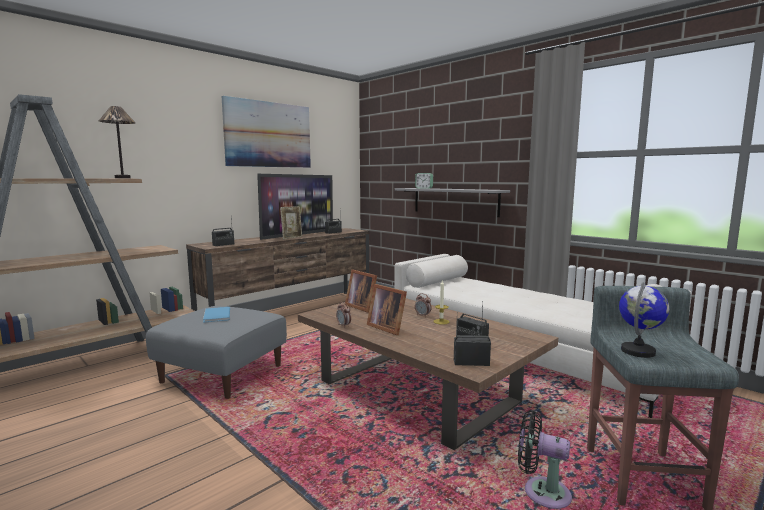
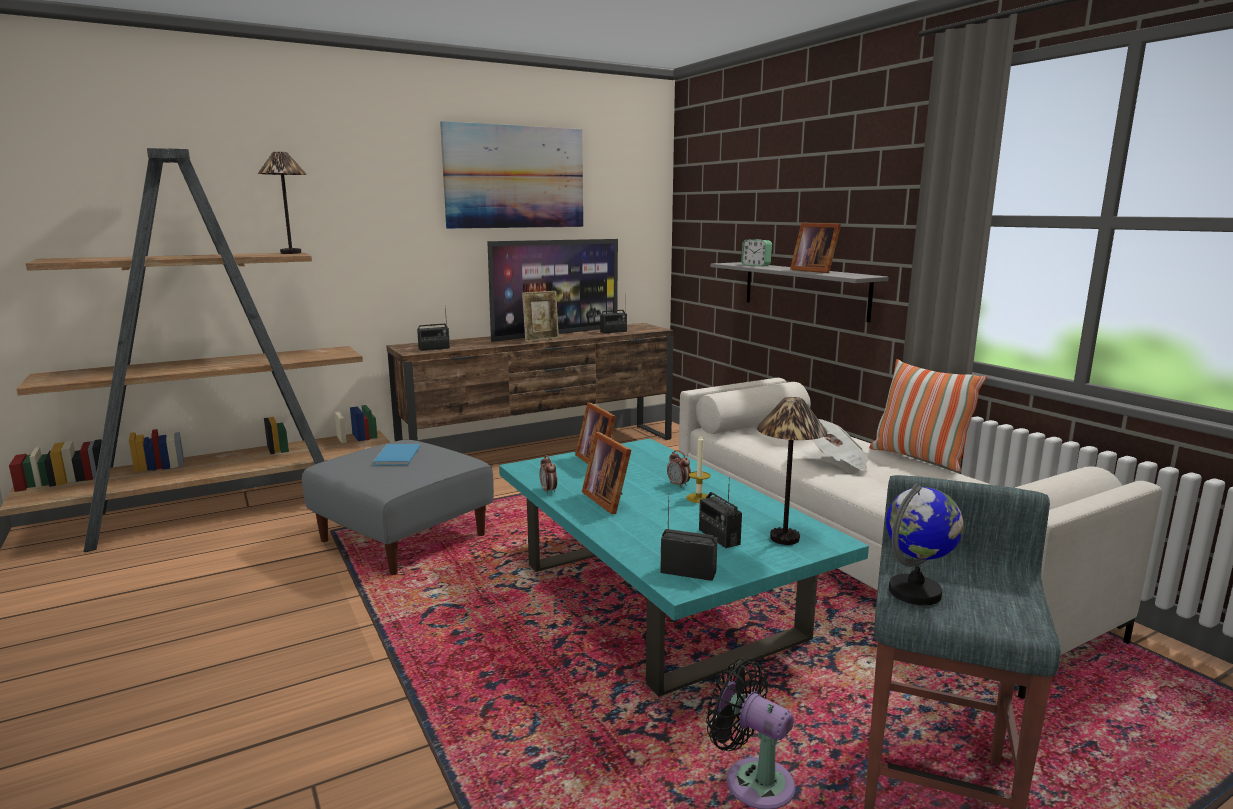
camera: 15 degrees right, 5 degrees up
brown coffee table [298,298,558,450] -> turquoise coffee table [499,439,869,697]
none -> table lamp [757,397,827,545]
none -> picture frame [790,223,841,273]
none -> newspaper [812,419,869,471]
none -> pillow [869,359,987,471]

